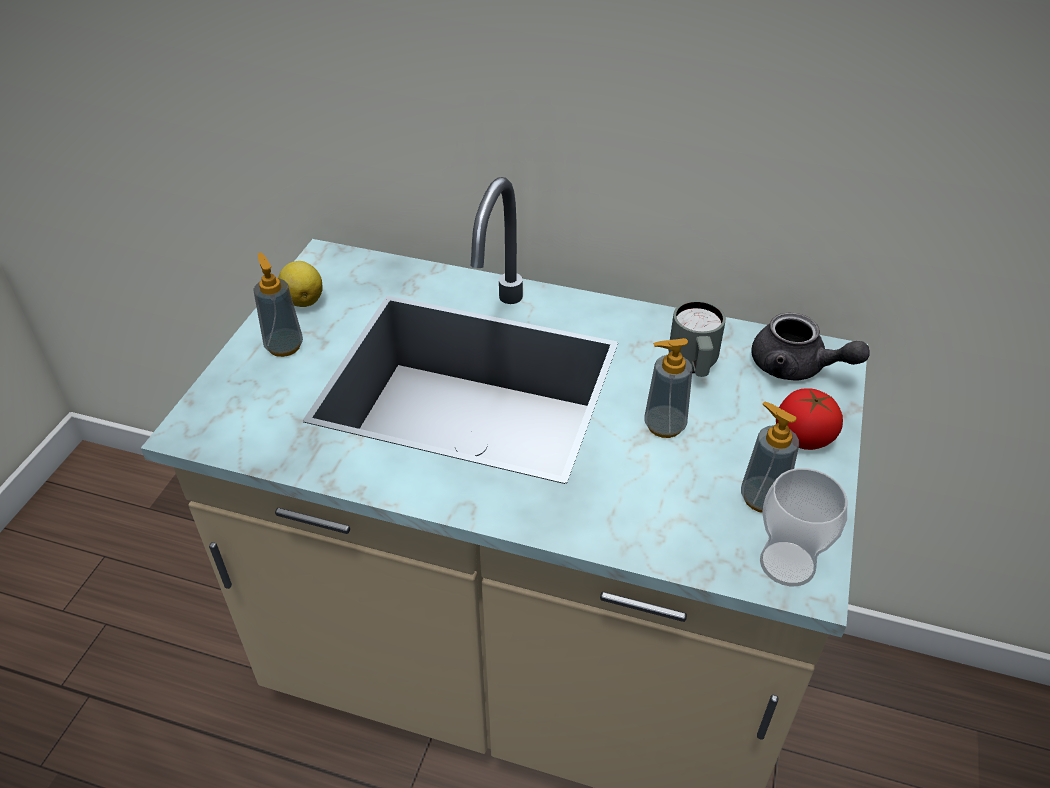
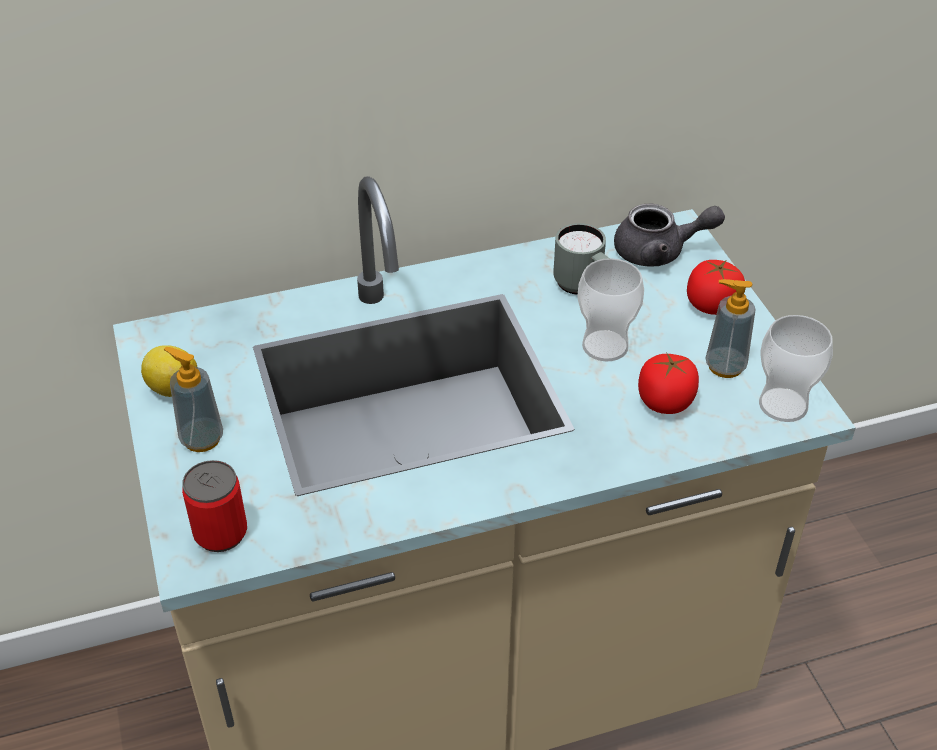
camera: 35 degrees left, 0 degrees up
soap dispenser [644,338,692,438] -> cup [577,258,644,362]
none -> can [182,460,247,552]
none -> tomato [638,352,699,414]

